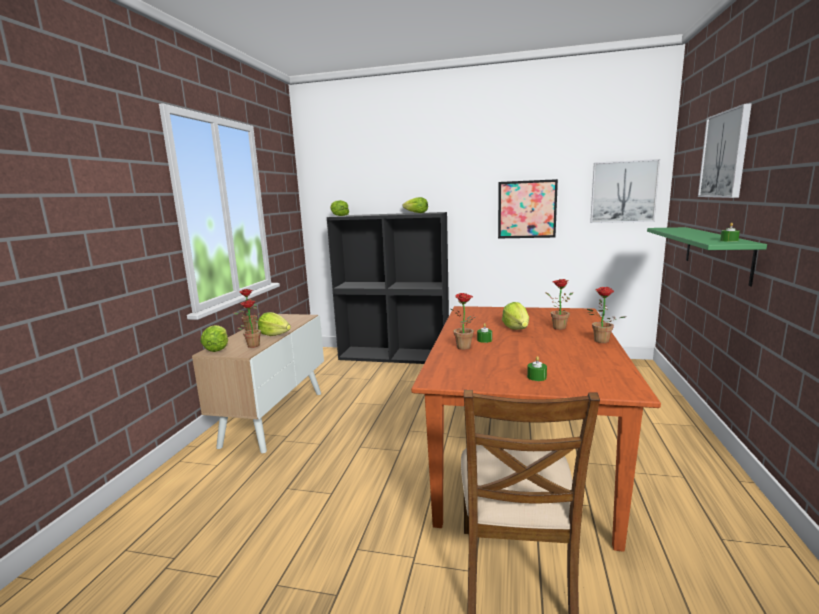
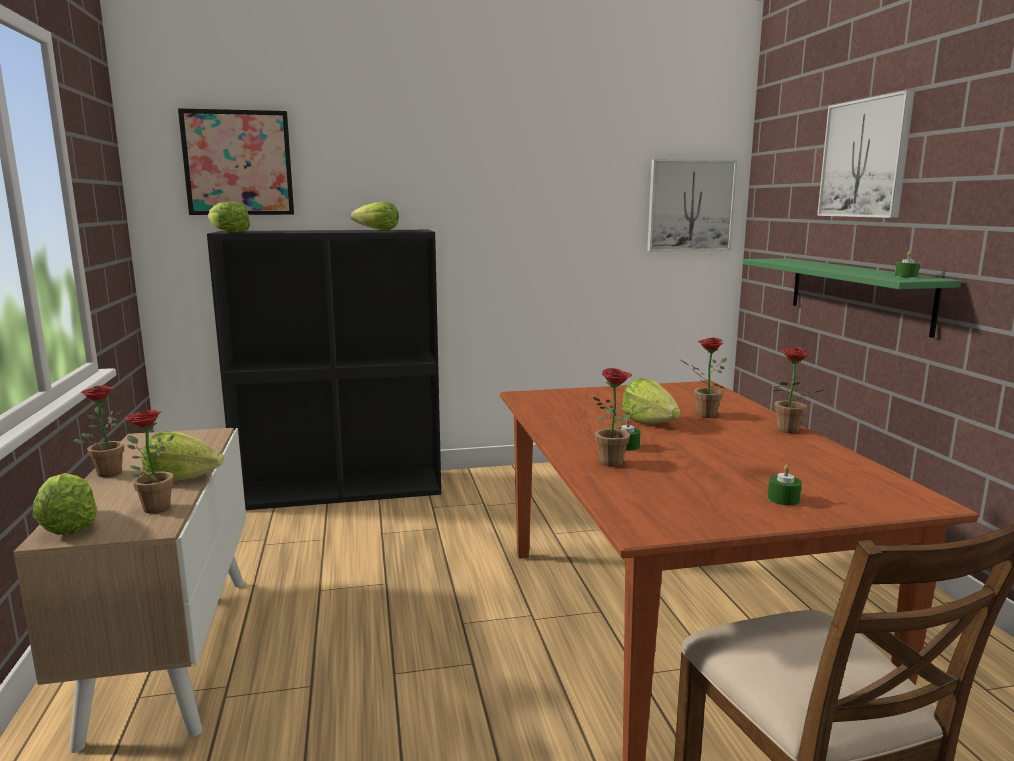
camera: 25 degrees left, 0 degrees up
picture [498,179,558,238] -> picture moved to [178,108,294,215]

